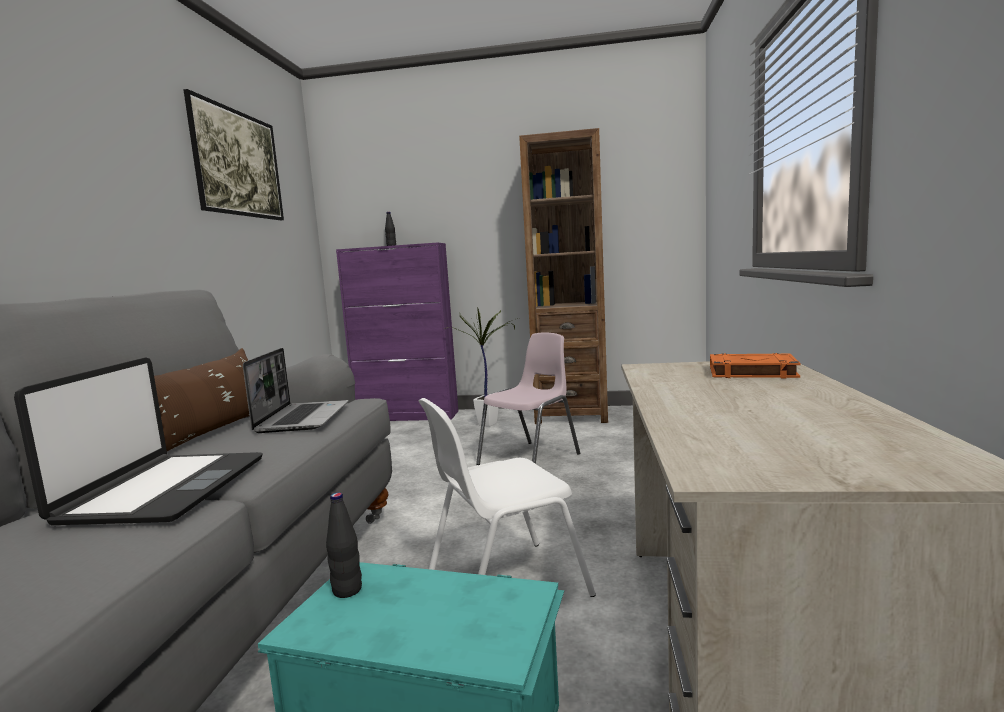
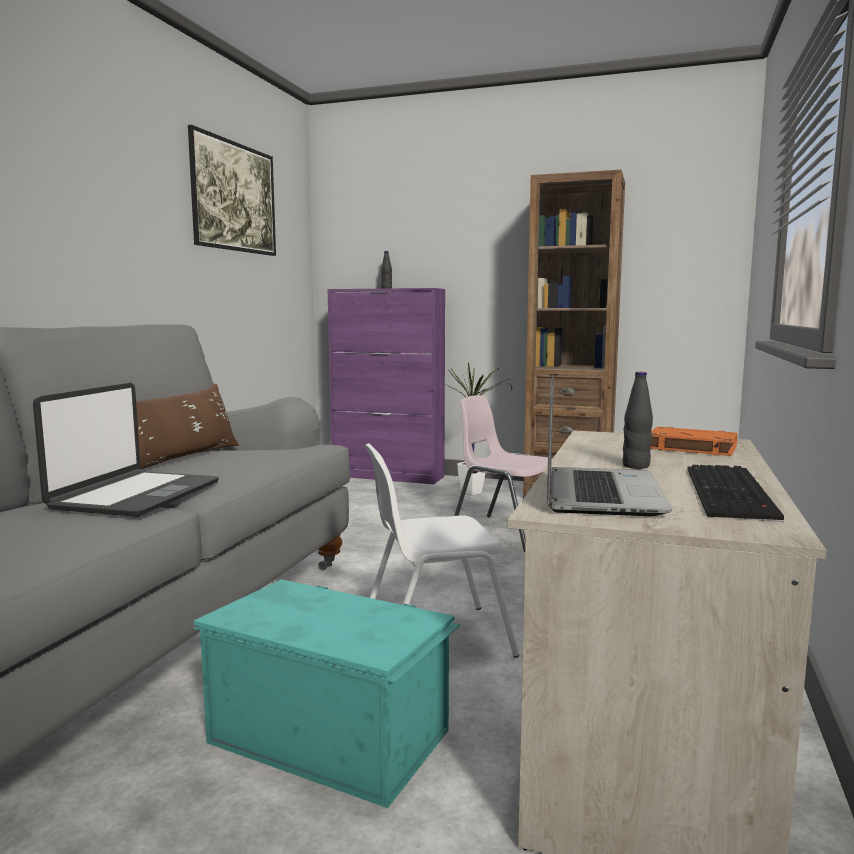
camera: 10 degrees right, 0 degrees up
laptop [243,348,349,433] -> laptop moved to [547,376,672,516]
black bottle [326,492,362,598] -> black bottle moved to [622,372,653,469]
pink chair [476,333,580,465] -> pink chair turned 105 degrees counterclockwise [454,395,548,552]
none -> keyboard [687,465,784,522]

